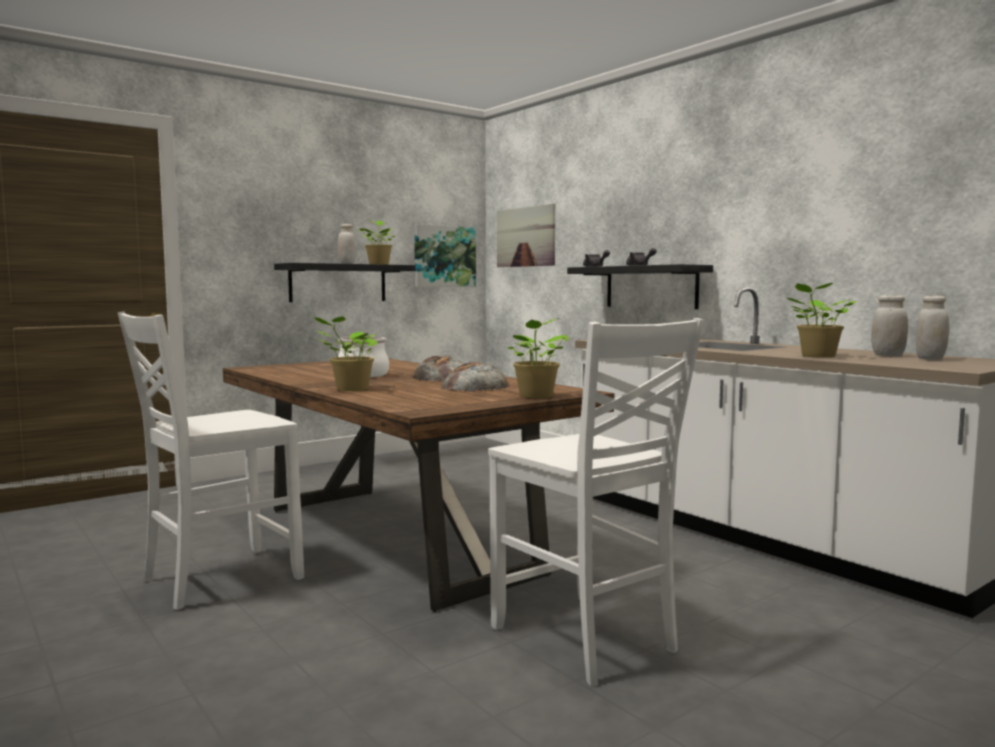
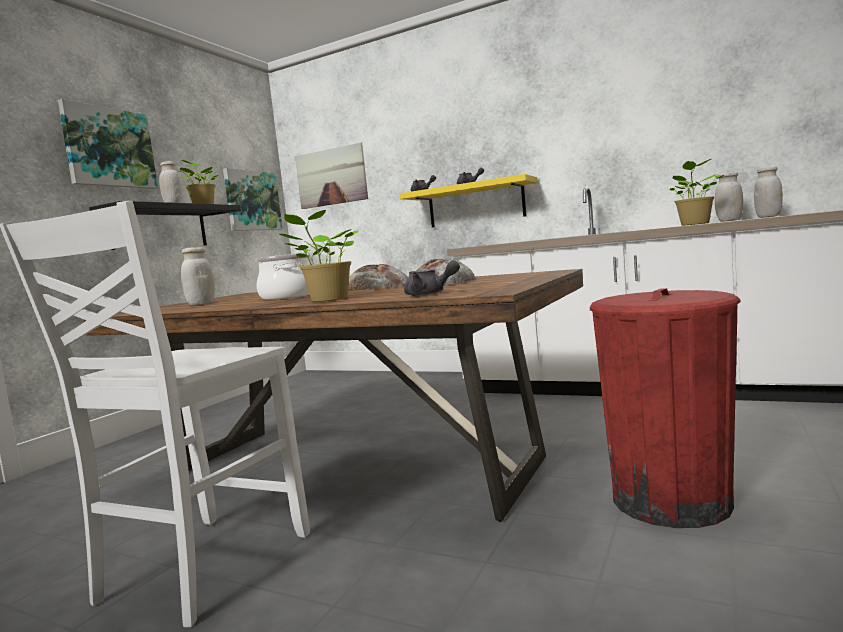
camera: 25 degrees left, 0 degrees up
white chair [488,318,704,687] -> red trash can [590,288,740,528]
potted plant [507,318,573,398] -> none
black shelf [567,264,713,309] -> yellow shelf [400,174,538,228]
none -> picture [58,99,158,189]
none -> white jar [181,247,215,305]
none -> grey teapot [404,260,460,296]

